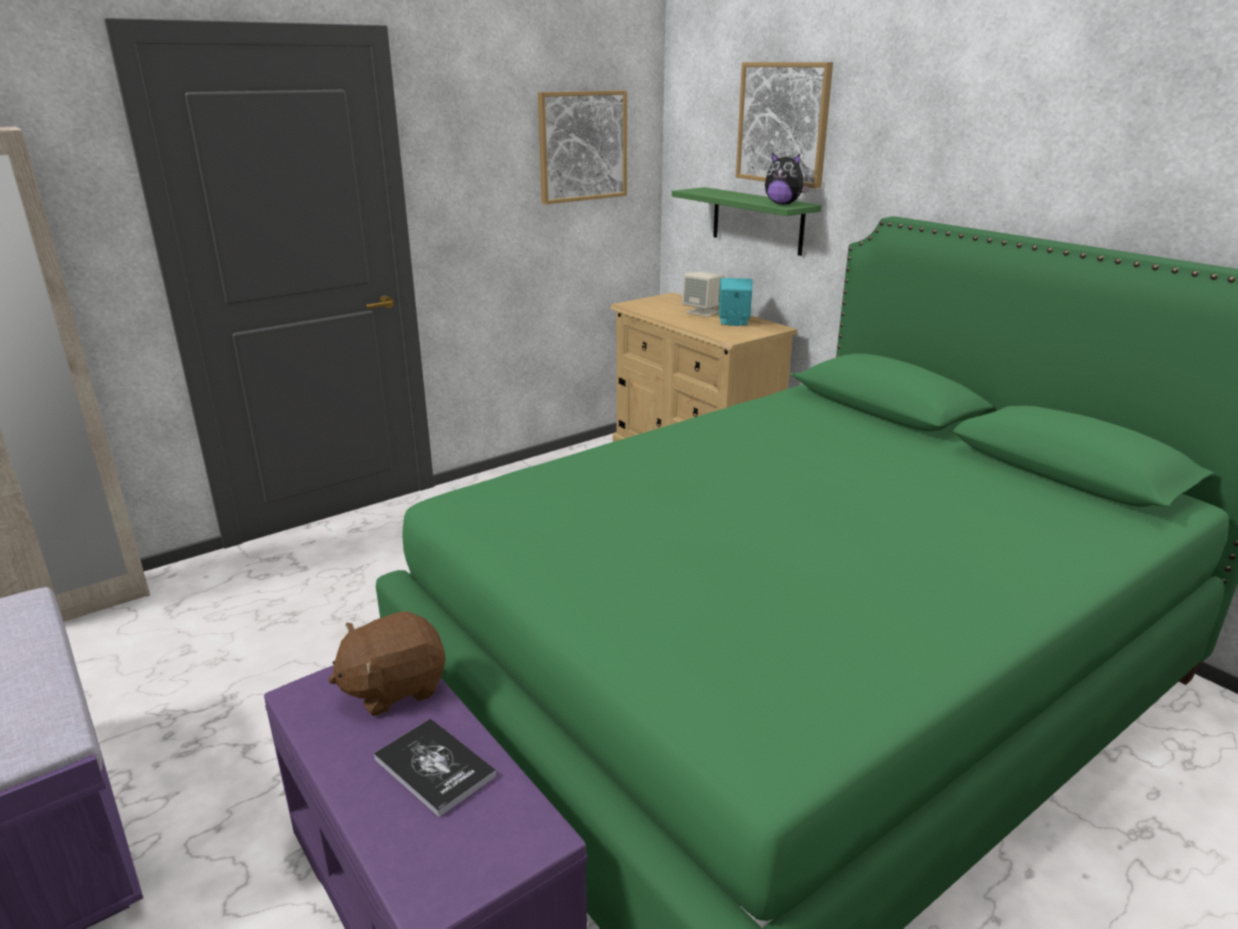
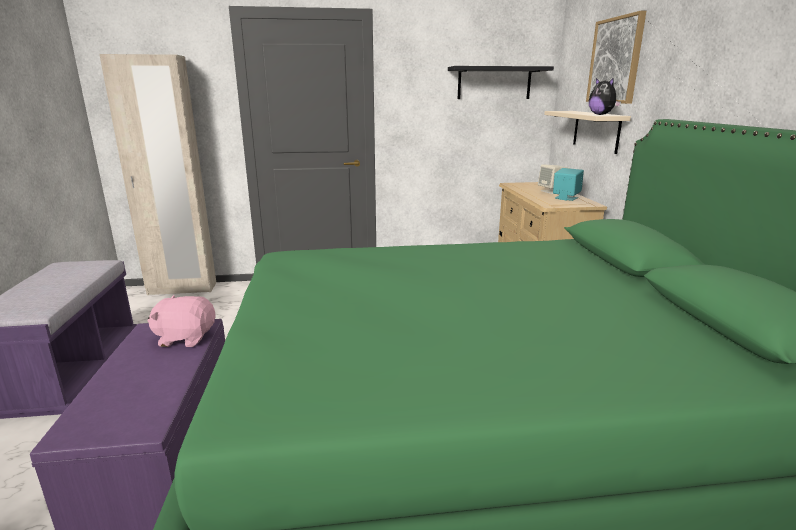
camera: 30 degrees right, 5 degrees down
brown plush toy [328,611,445,716] -> pink plush toy [148,295,216,347]
book [374,719,497,817] -> none
picture [538,90,627,204] -> black shelf [448,66,554,99]
green shelf [672,187,822,256] -> beige shelf [544,111,631,154]

